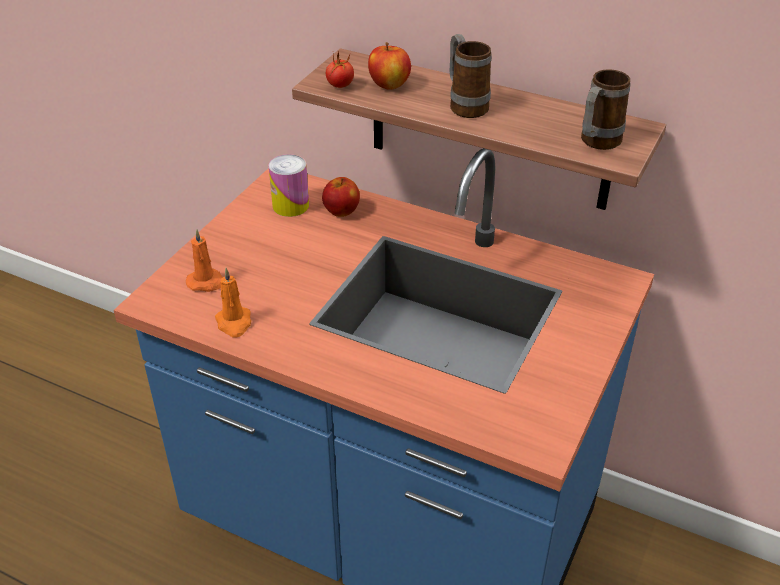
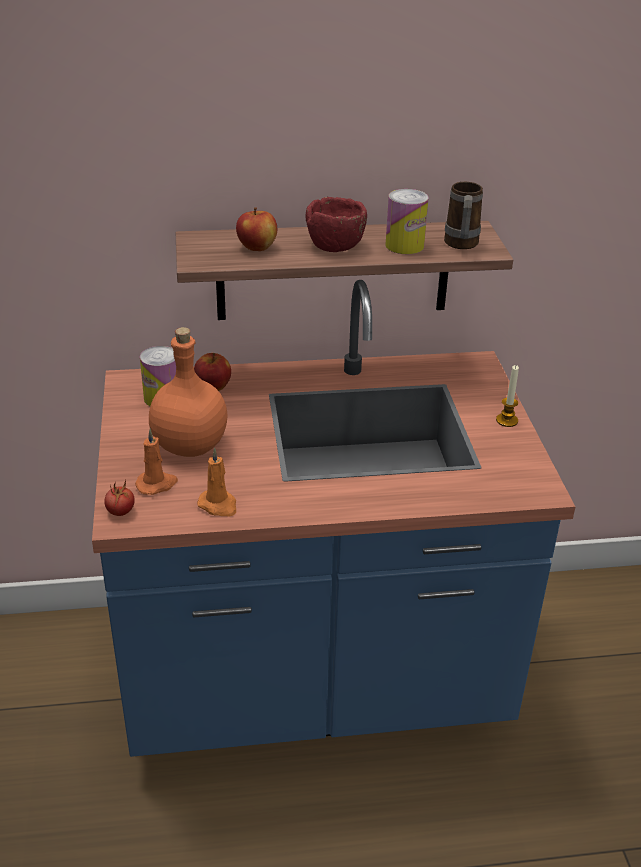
camera: 35 degrees left, 5 degrees down
tomato [326,51,354,88] -> tomato moved to [104,480,135,516]
mug [450,34,492,118] -> red bowl [306,197,367,252]
none -> orange bottle [149,327,228,457]
none -> can [385,189,429,254]
none -> candle [496,365,519,427]

